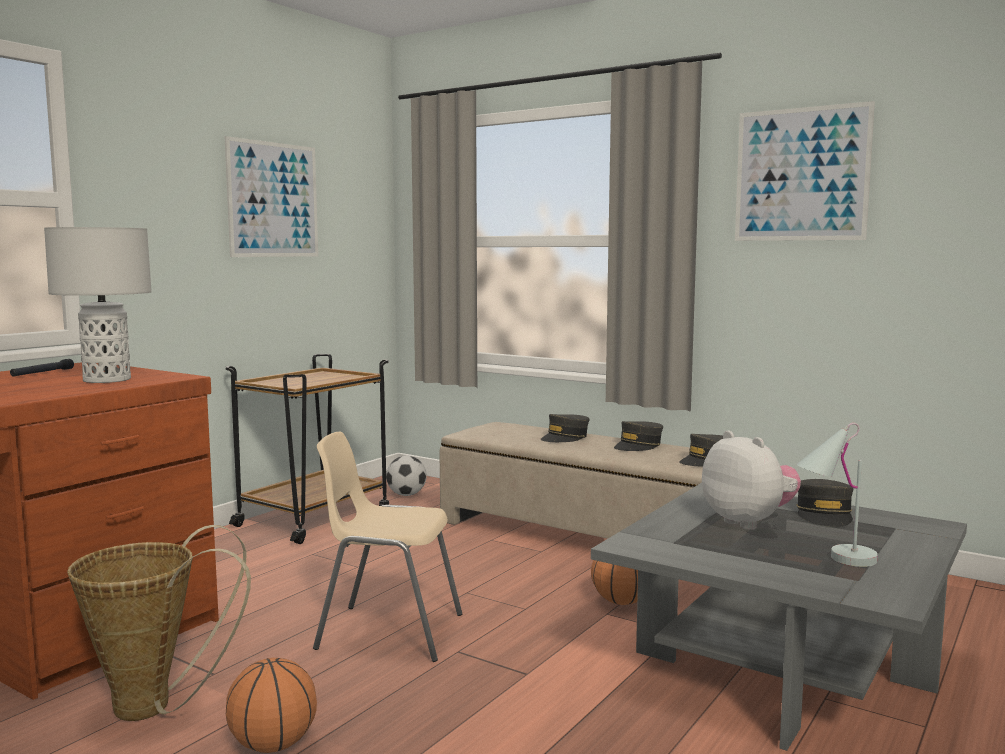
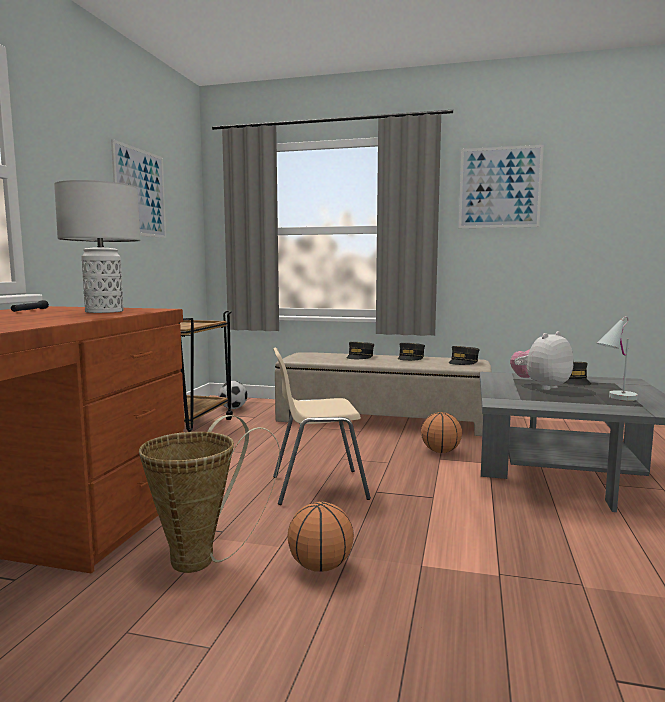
camera: 20 degrees left, 0 degrees up
plush toy [702,430,801,530] -> plush toy turned 75 degrees counterclockwise [510,331,573,390]

